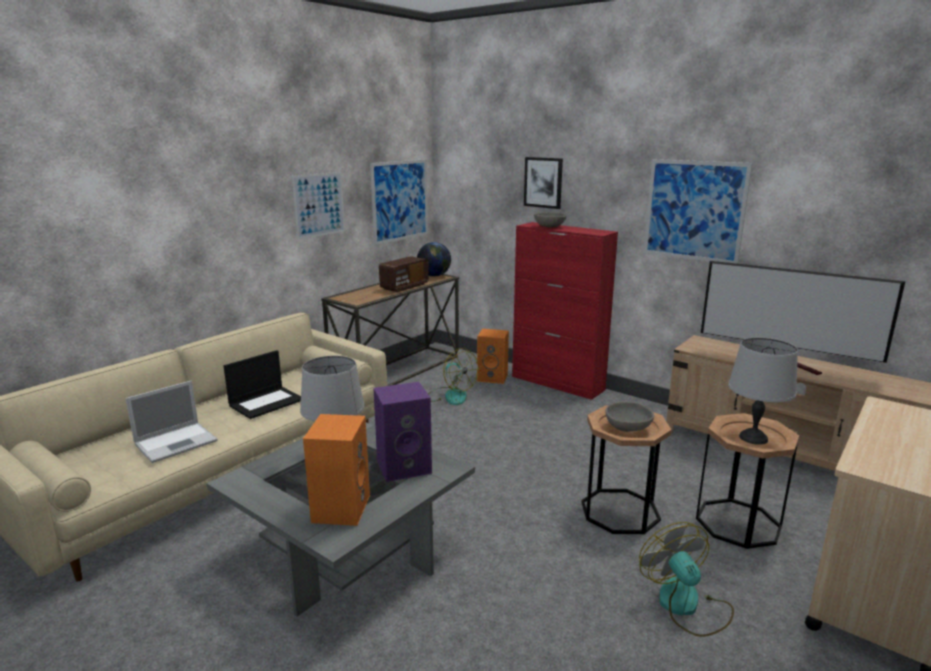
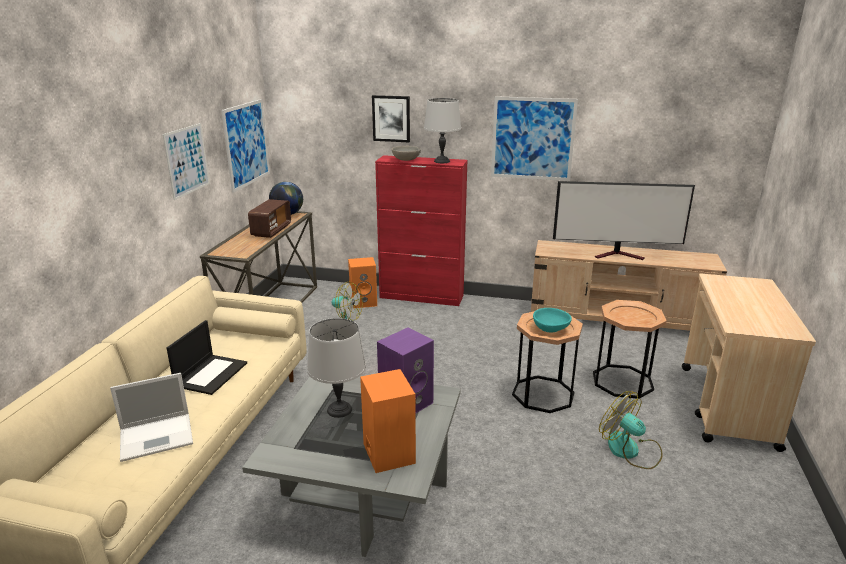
camera: 25 degrees left, 5 degrees up
laptop [125,381,218,463] -> laptop turned 45 degrees clockwise [110,373,193,462]
grey bowl [605,402,655,432] -> turquoise bowl [533,308,572,332]
grey table lamp [728,337,798,445] -> grey table lamp moved to [424,98,461,163]

